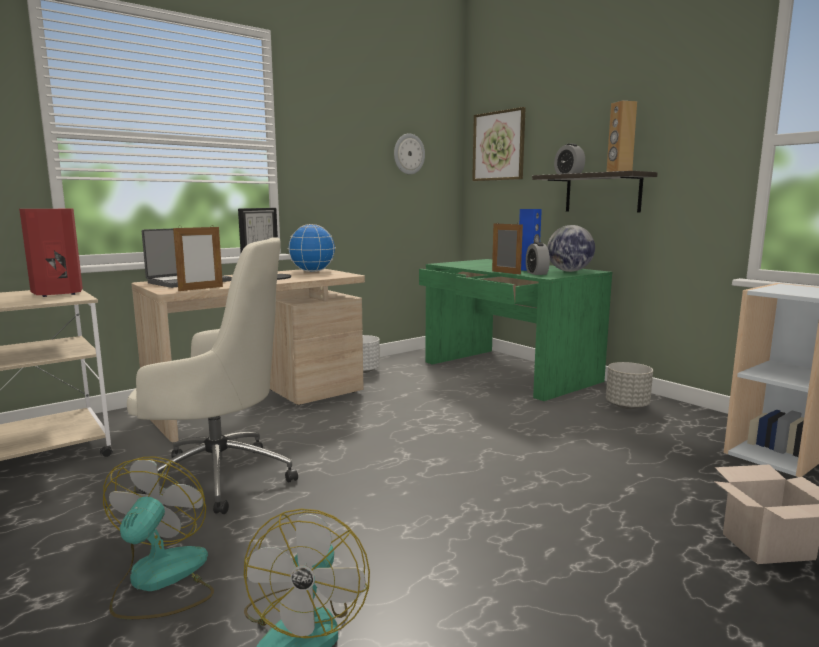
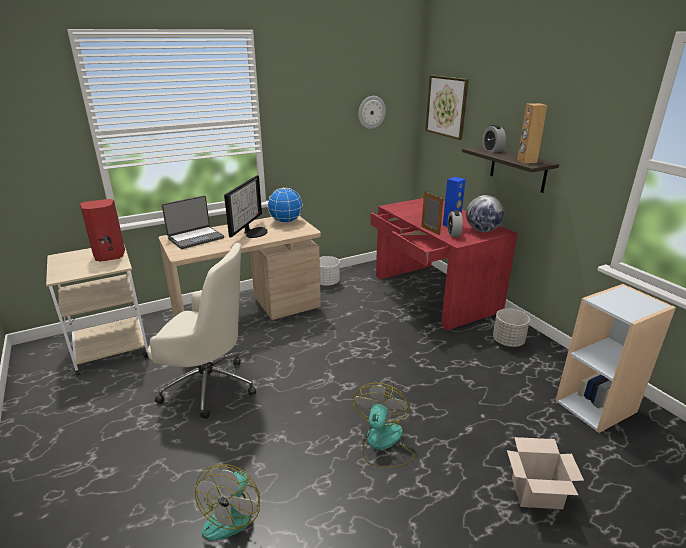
camera: 10 degrees right, 15 degrees up
fan [103,457,214,619] -> fan moved to [353,383,415,468]
picture frame [173,227,223,291] -> none
green desk [419,259,612,401] -> red desk [370,198,518,330]

